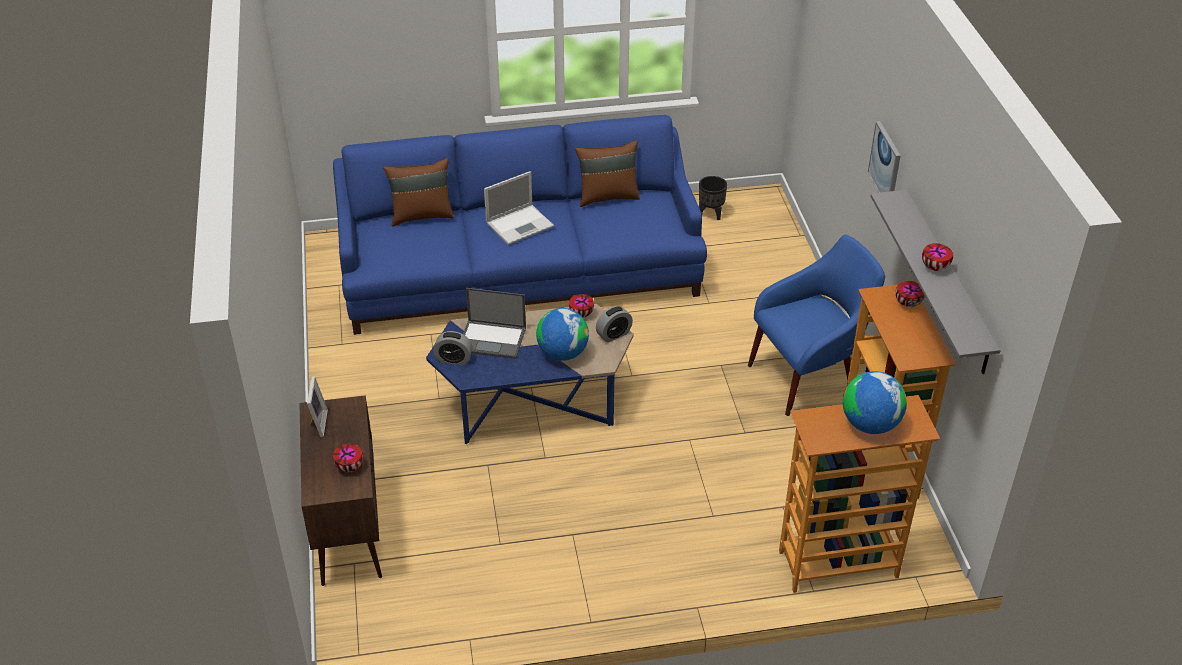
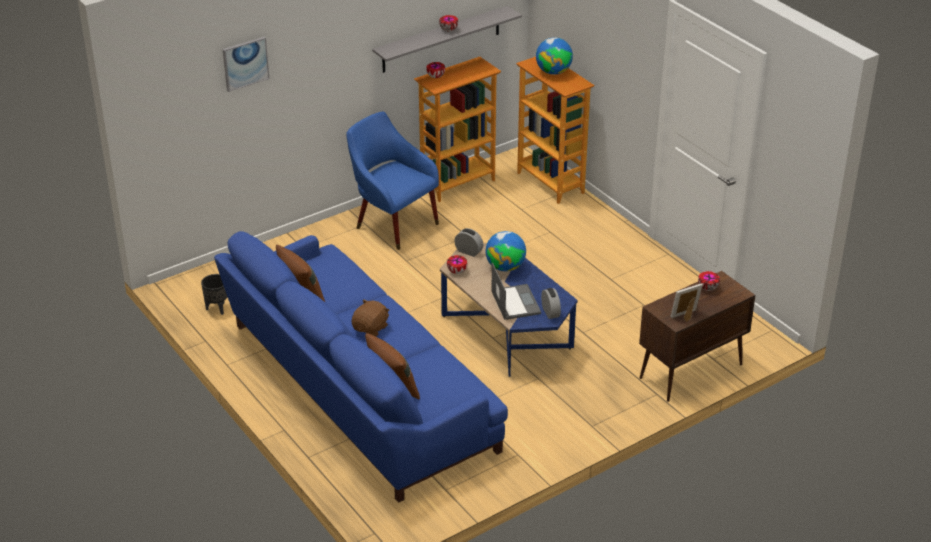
camera: 115 degrees left, 5 degrees down
laptop [484,171,554,245] -> brown plush toy [352,299,390,337]
picture [868,121,901,193] -> picture moved to [223,37,269,92]

